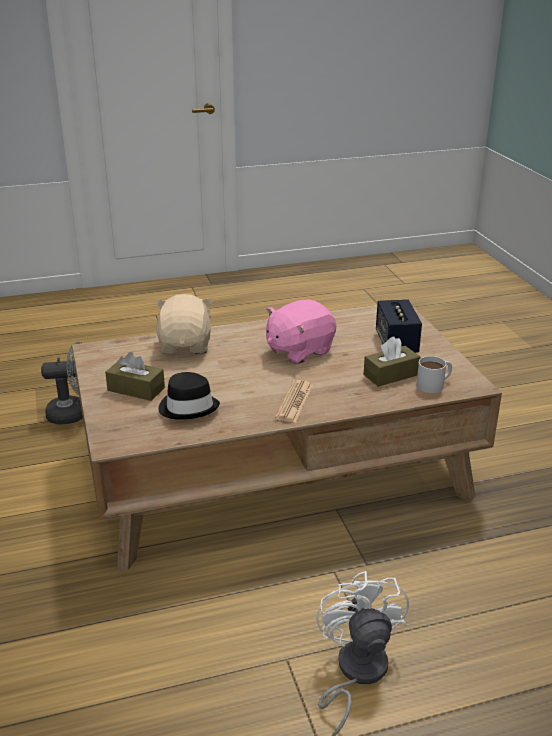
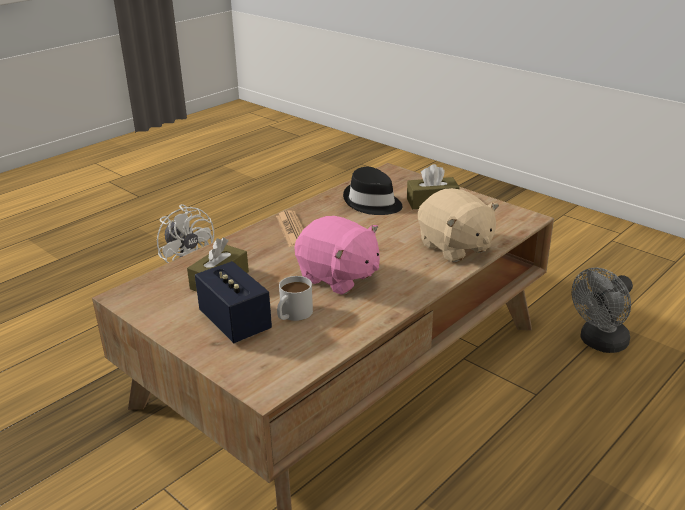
camera: 150 degrees right, 0 degrees up
pink plush toy [266,300,336,364] -> pink plush toy turned 105 degrees clockwise [294,216,380,295]
white mug [416,356,452,393] -> white mug moved to [277,276,313,321]

